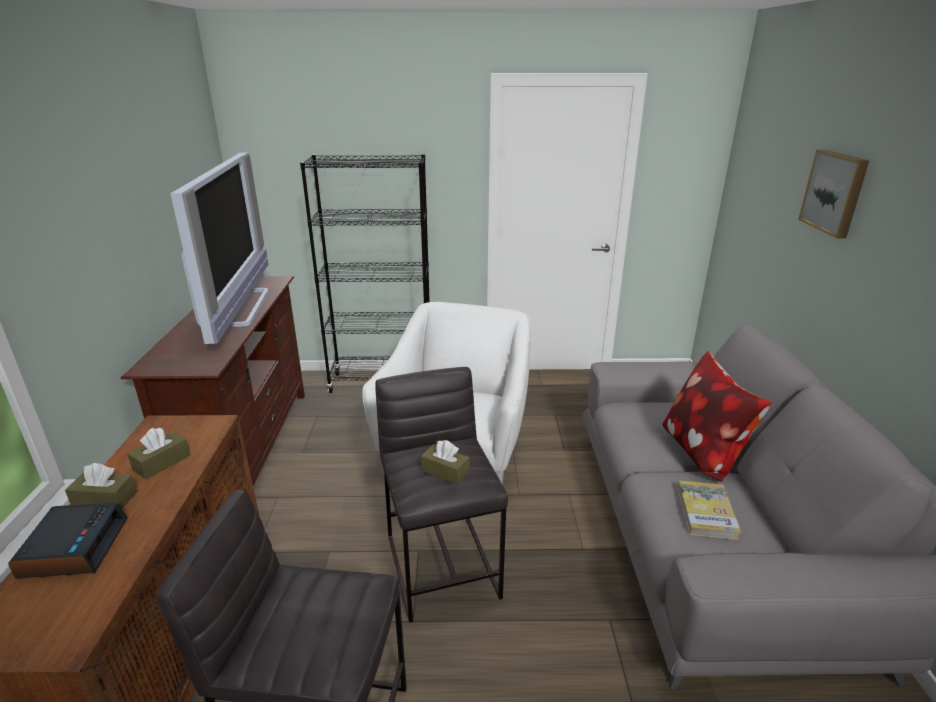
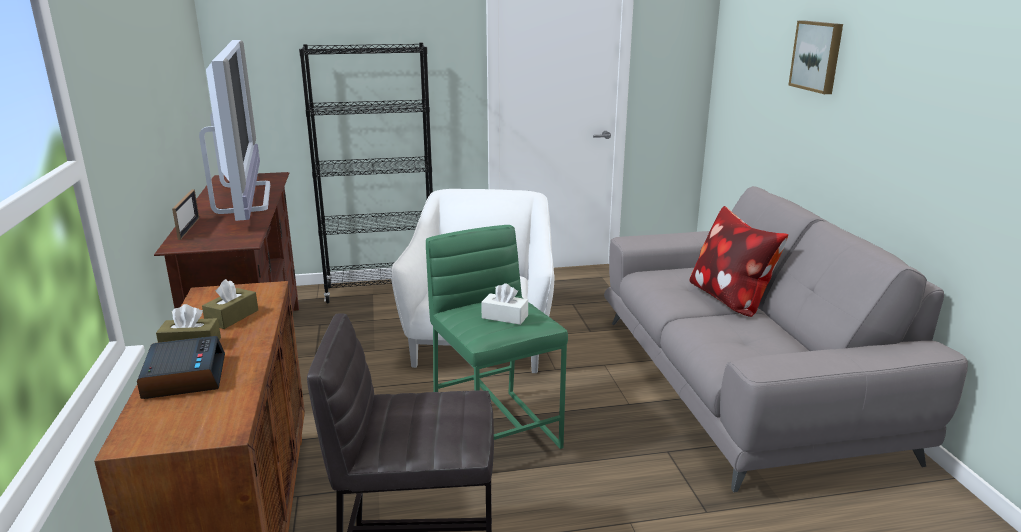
camera: 10 degrees left, 5 degrees down
grey stool [375,367,508,623] -> green stool [426,225,568,449]
brown tissue box [421,440,470,485] -> white tissue box [481,283,528,325]
book [677,481,741,540] -> none
none -> picture frame [172,190,199,240]

